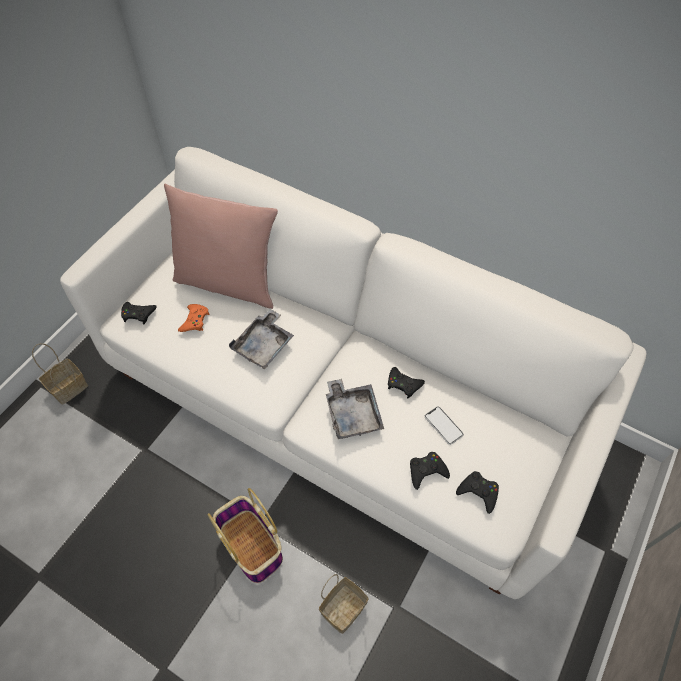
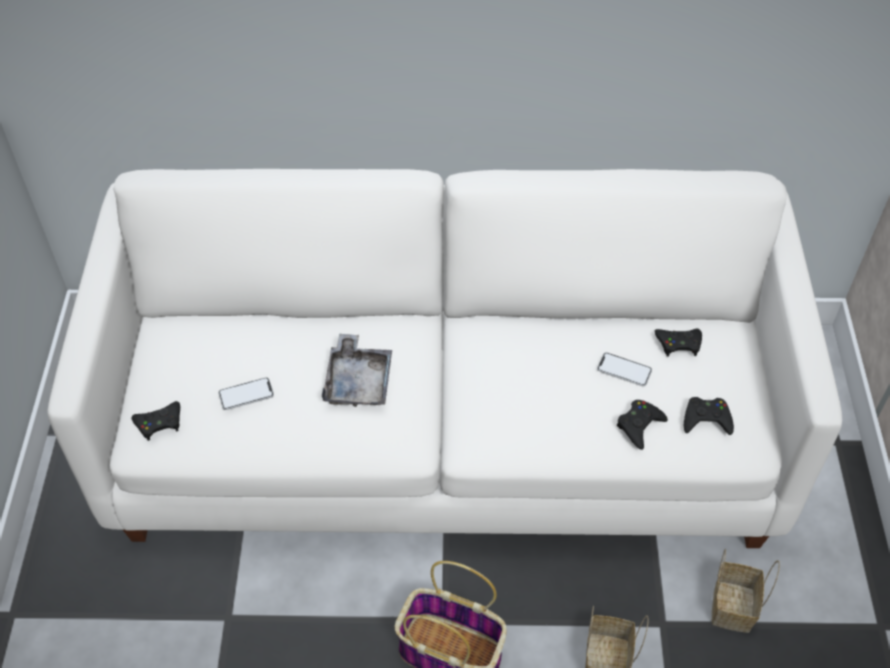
camera: 30 degrees left, 5 degrees down
basket [32,343,88,405] -> basket moved to [712,549,780,633]
pink pillow [164,184,278,309] -> none
orange game controller [178,304,209,332] -> phone [219,377,274,410]
grey tray [326,379,384,439] -> none
black game controller [388,367,425,399] -> black game controller moved to [655,329,702,357]

